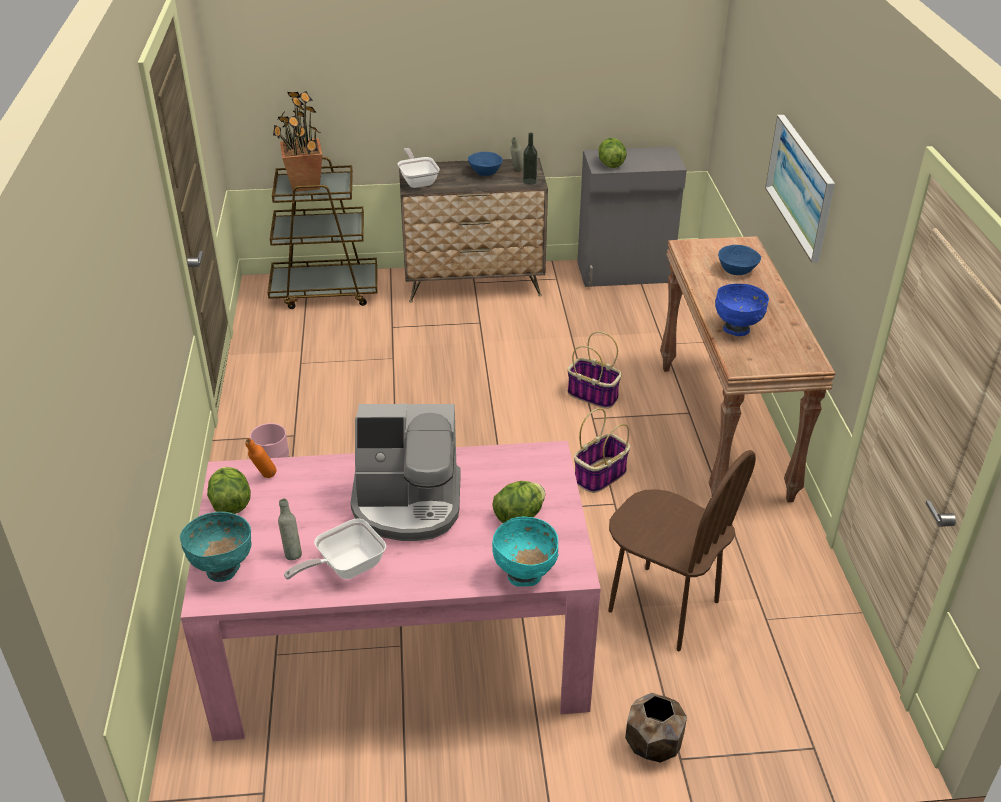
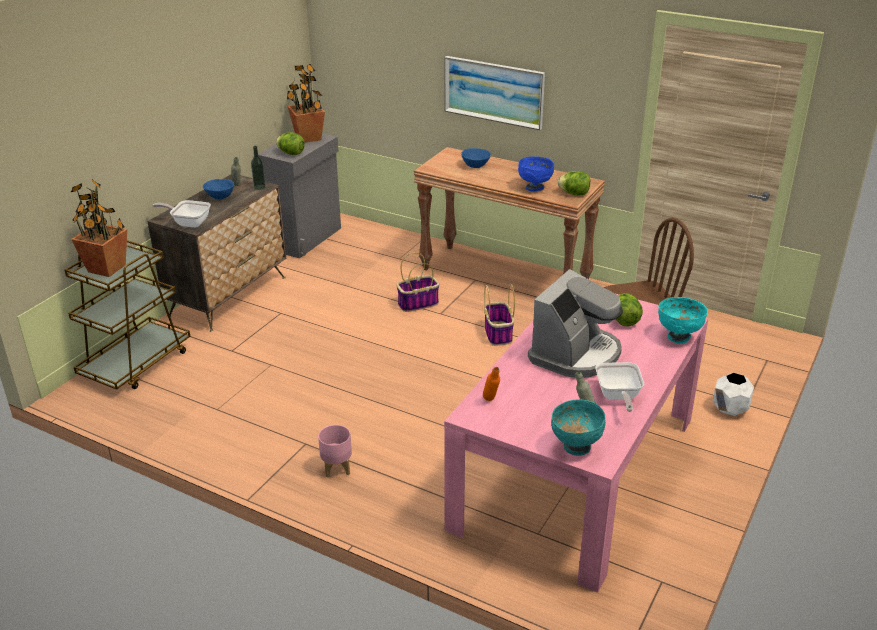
camera: 55 degrees left, 5 degrees down
lettuce [207,467,251,514] -> lettuce moved to [558,171,590,195]
brown planter [625,693,687,763] -> white planter [713,373,754,416]
none -> potted plant [287,64,325,143]

